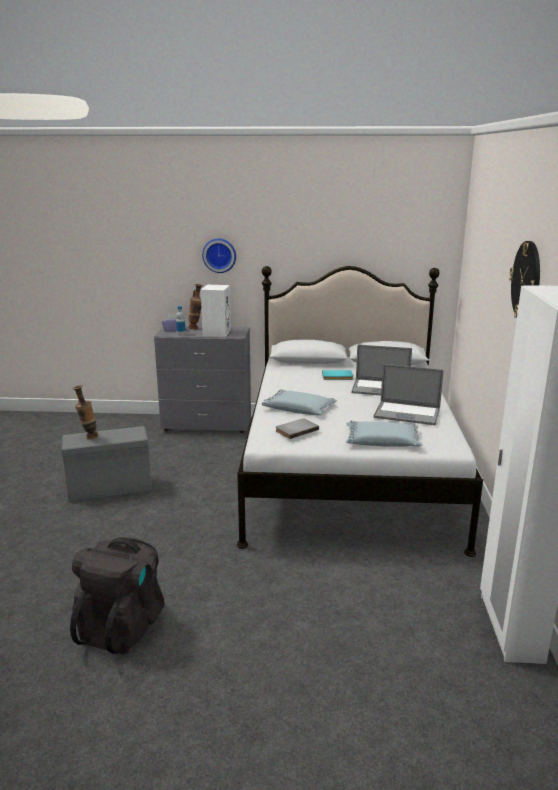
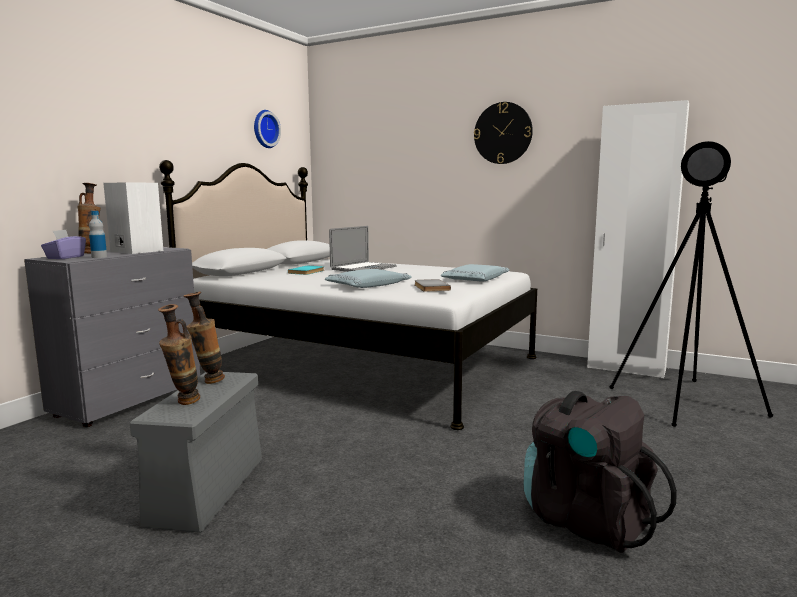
camera: 65 degrees left, 10 degrees down
wall clock [202,238,236,273] -> wall clock moved to [254,110,281,148]
laptop [374,364,444,425] -> none
none -> vase [184,292,225,384]
none -> black floor lamp [610,141,773,427]

